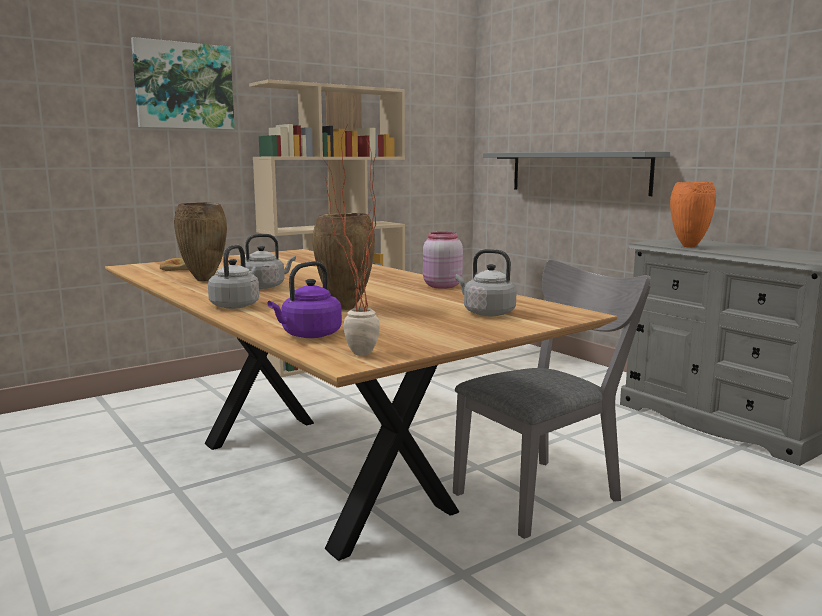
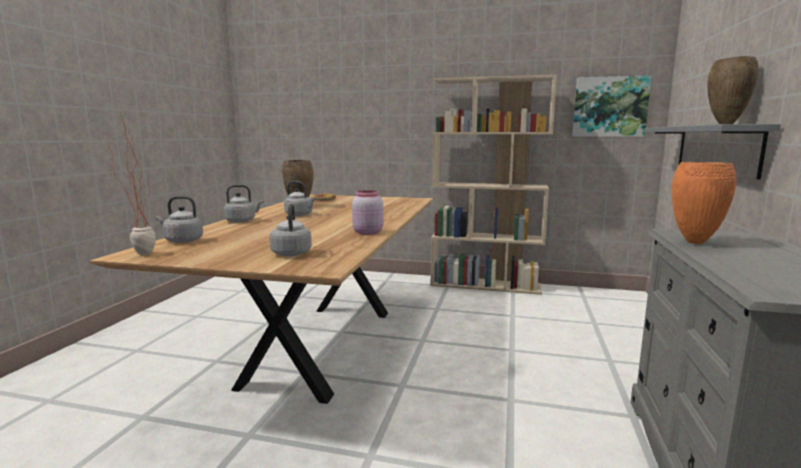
camera: 50 degrees right, 0 degrees up
picture [131,37,235,130] -> picture moved to [572,75,652,137]
purple kettle [268,261,342,338] -> grey kettle [156,196,203,243]
brown vase [313,213,375,310] -> brown vase moved to [707,56,759,124]
grey chair [453,260,650,539] -> none

